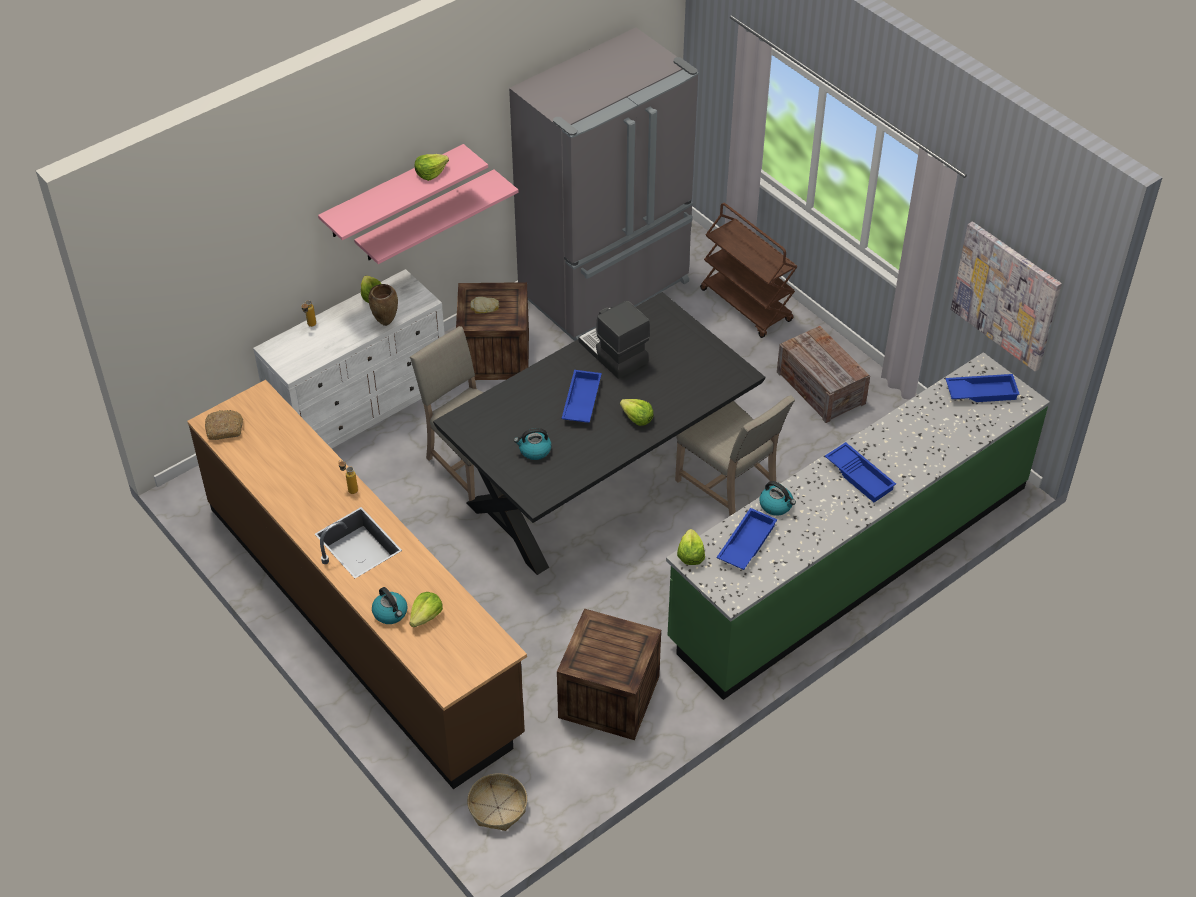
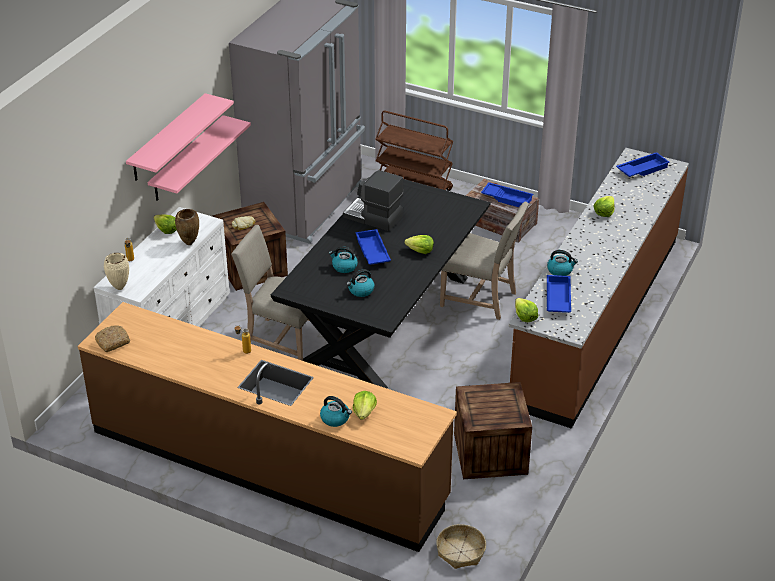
camera: 25 degrees left, 10 degrees down
lettuce [415,154,449,181] -> lettuce moved to [593,196,615,217]
green counter [666,352,1050,700] -> brown counter [509,148,689,429]
blue tray [825,442,896,502] -> blue tray moved to [481,182,533,207]
picture [951,221,1062,371] -> none
none -> beige vase [104,253,129,290]
none -> kettle [329,246,358,273]

